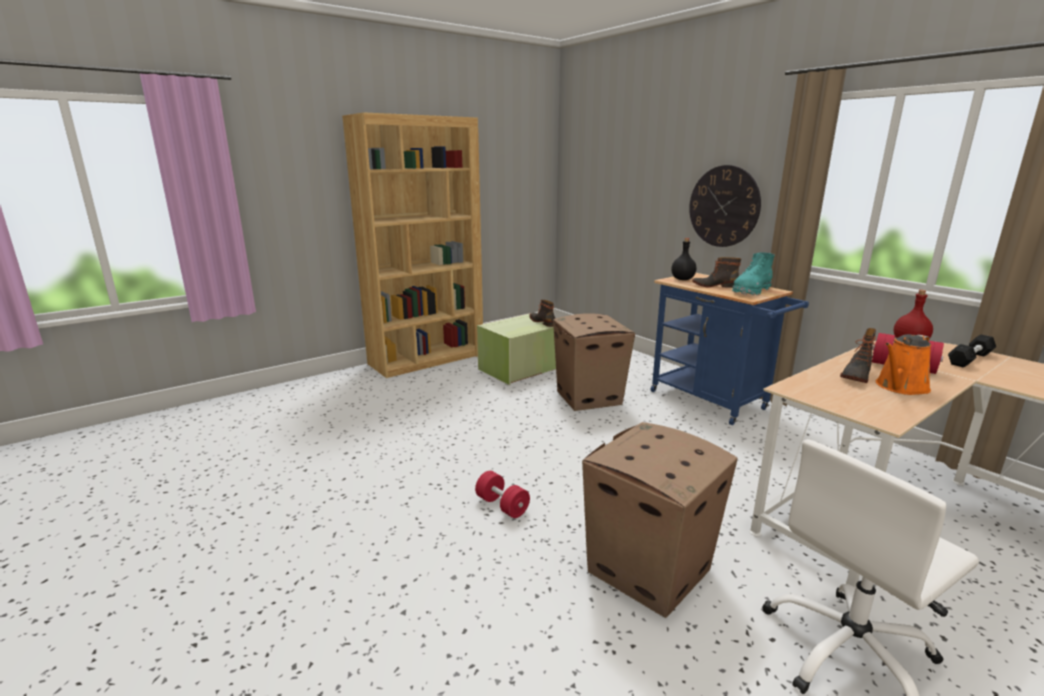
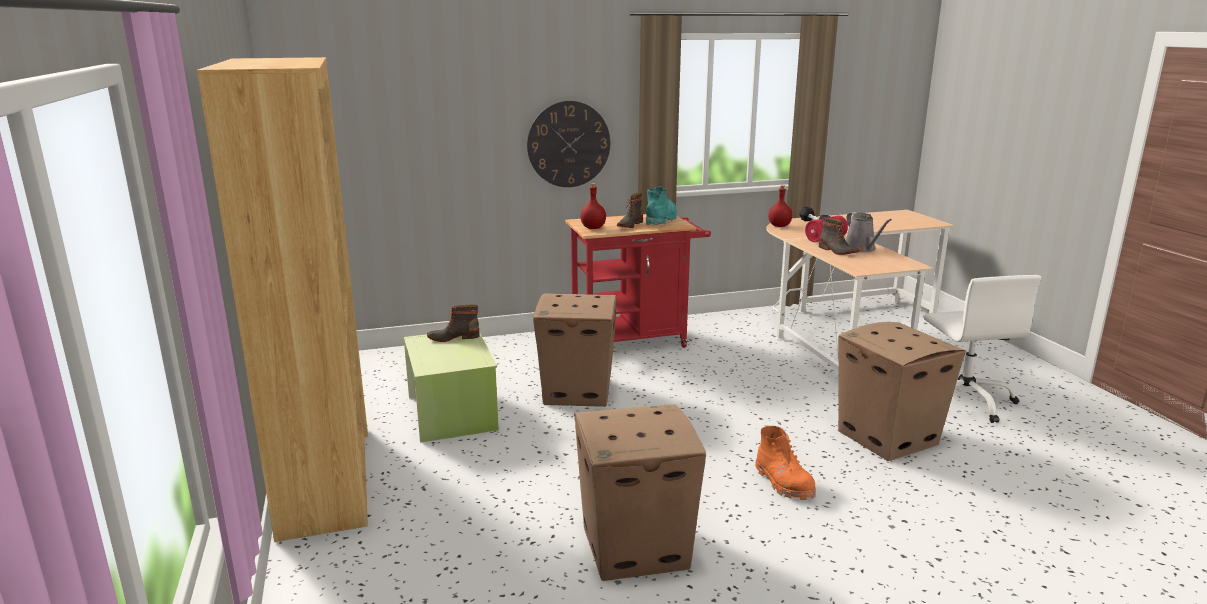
camera: 70 degrees left, 0 degrees up
red dumbbell [475,471,530,518] -> orange boot [755,426,816,500]
blue cart [650,273,809,425] -> red cart [565,214,711,348]
black bottle [671,238,697,280] -> red bottle [580,183,606,229]
turquoise boot [732,252,775,295] -> turquoise boot turned 135 degrees counterclockwise [646,186,677,226]
orange watering can [876,334,931,395] -> grey watering can [846,212,892,252]
none -> cardboard box [574,404,706,581]

